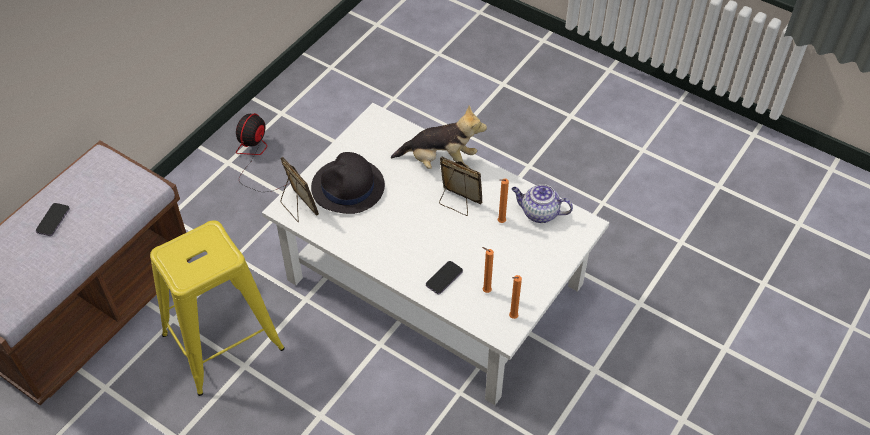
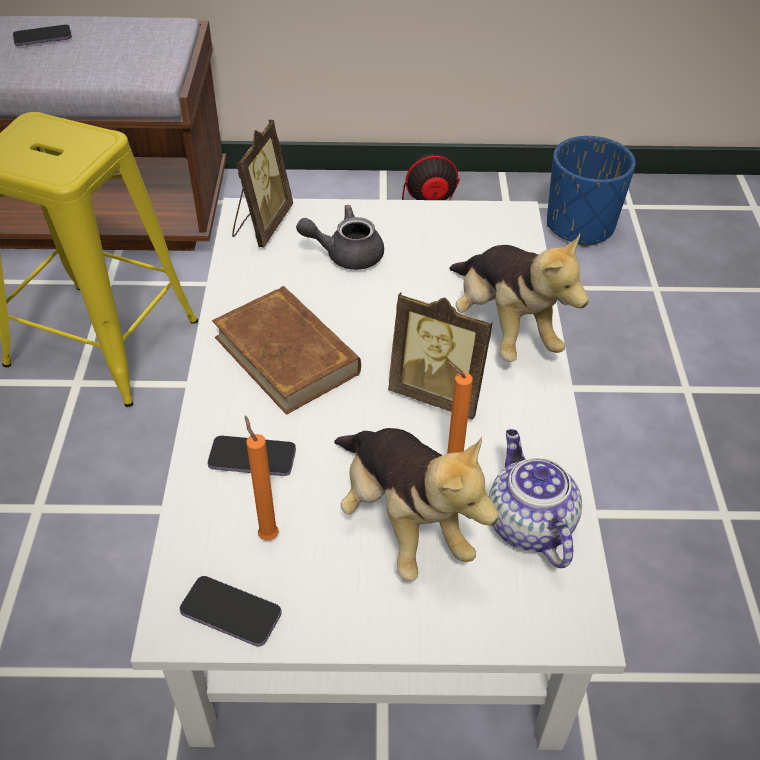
camera: 55 degrees right, 5 degrees down
black hat [311,152,385,214] -> grey teapot [296,205,384,270]
picture frame [439,156,482,216] -> picture frame turned 120 degrees clockwise [388,292,493,419]
orange candle [509,275,522,319] -> phone [180,576,282,647]
none -> brown book [212,286,361,415]
none -> plush toy [334,428,499,581]
none -> blue planter [547,136,636,247]

